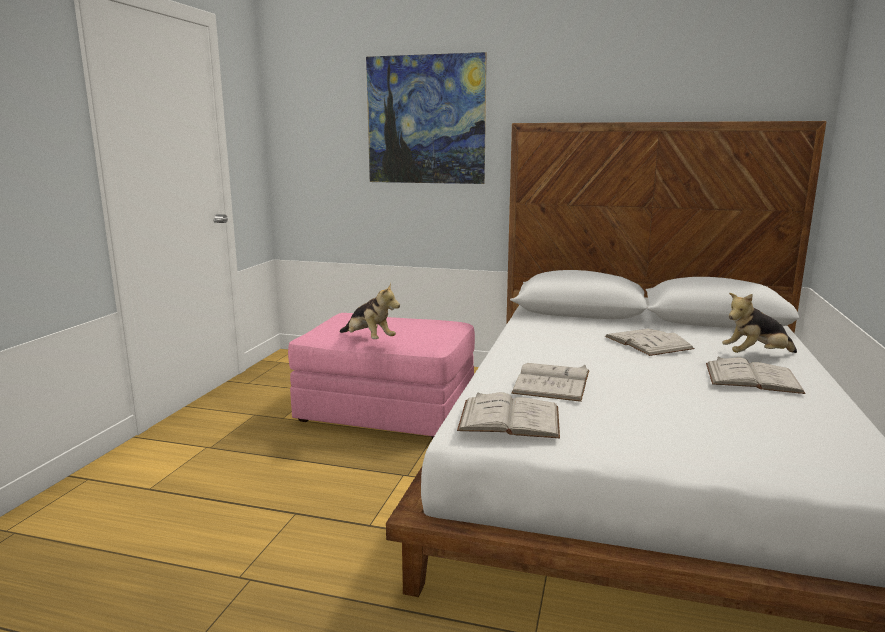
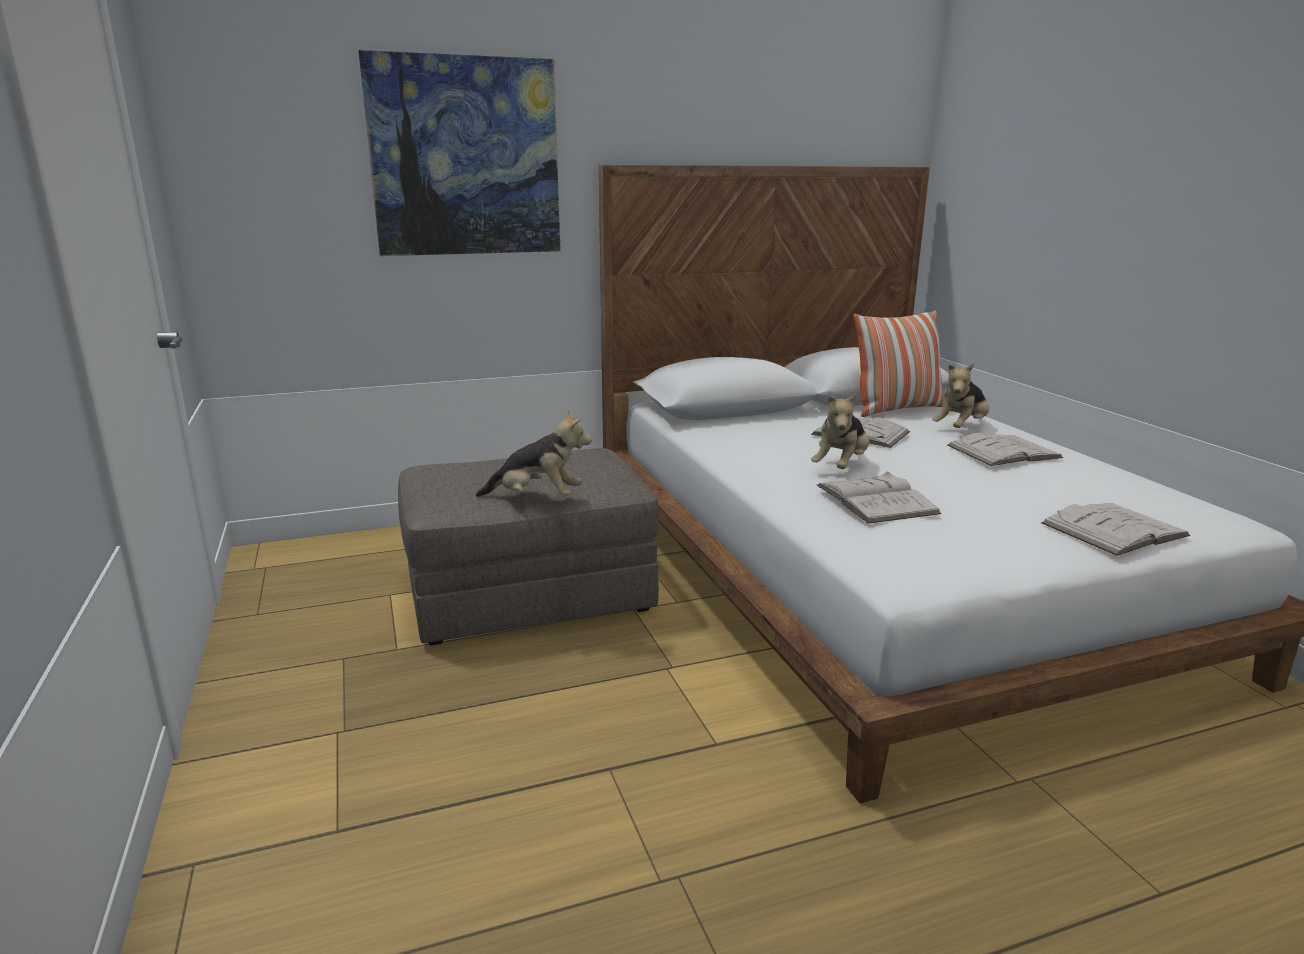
camera: 35 degrees left, 5 degrees up
pink ottoman [288,313,475,439] -> grey ottoman [398,448,659,645]
white book [457,392,560,438] -> white book moved to [1041,503,1190,556]
none -> plush toy [811,393,869,469]
none -> pillow [853,310,944,417]

